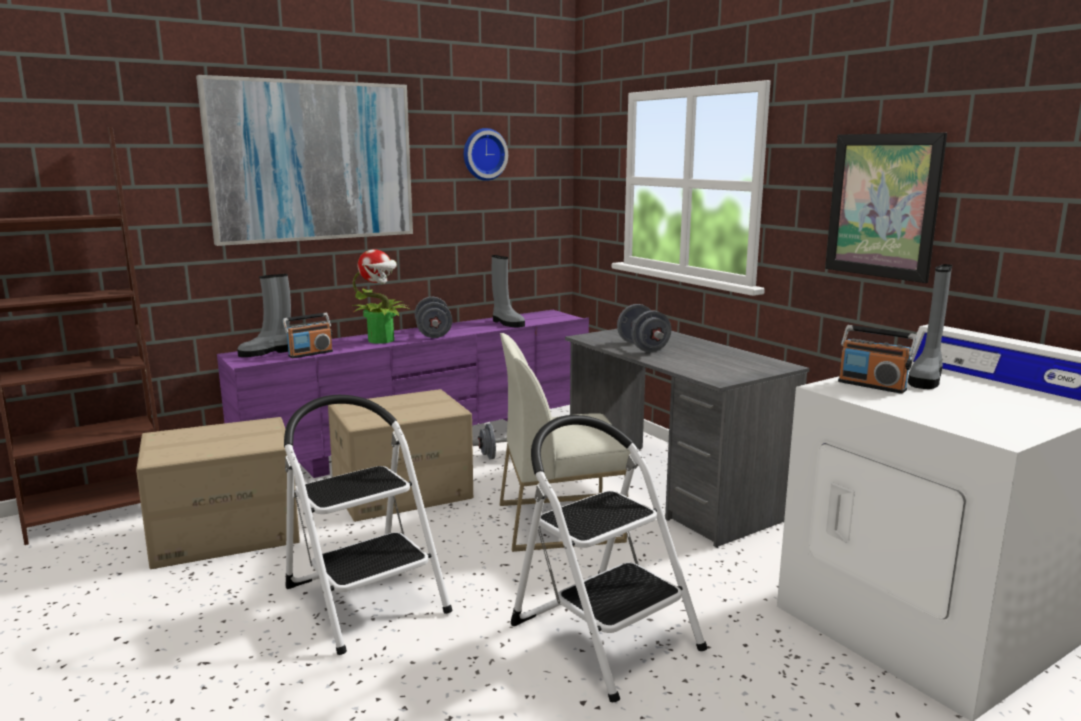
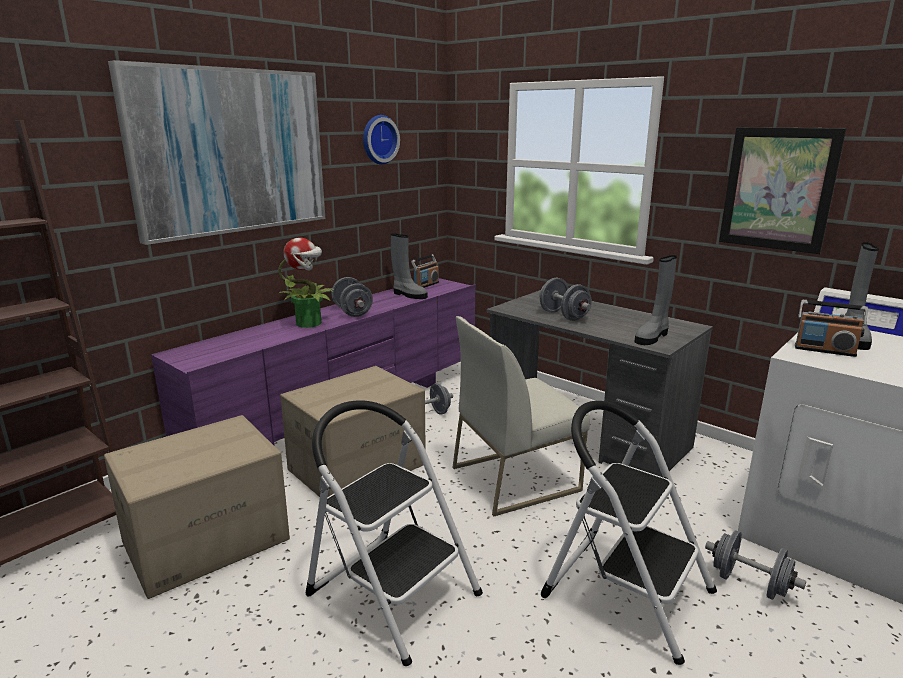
camera: 15 degrees left, 5 degrees up
grey boot [237,274,291,357] -> grey boot moved to [635,255,677,345]
radio [283,313,333,358] -> radio moved to [411,254,439,288]
none -> grey dumbbell [705,530,806,600]

